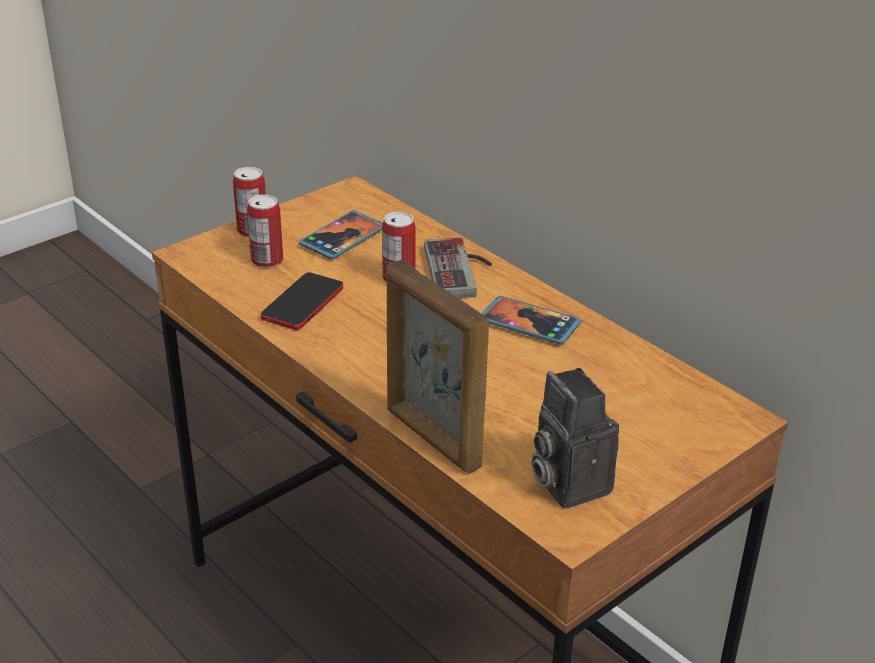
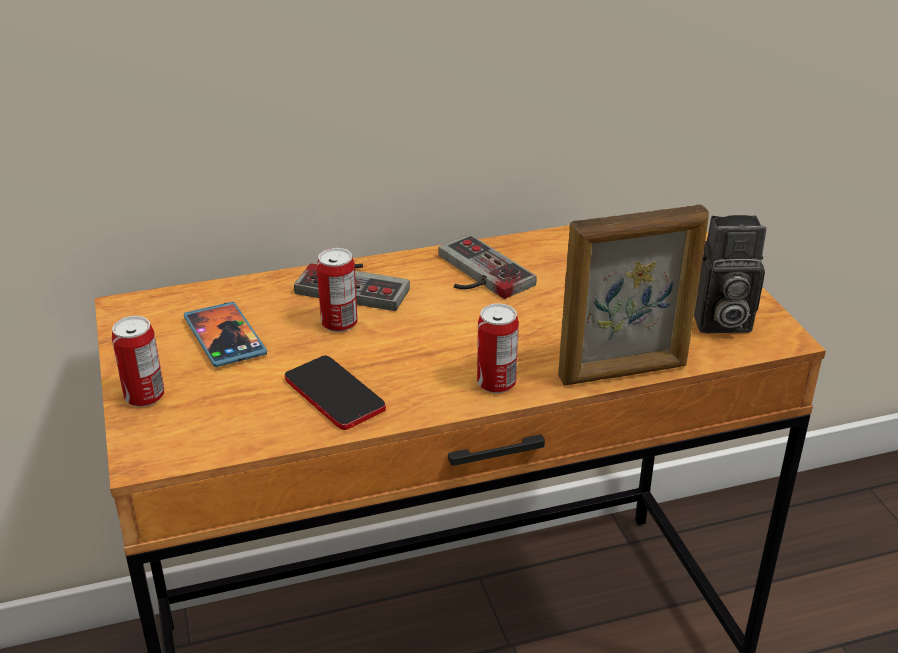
camera: 65 degrees left, 0 degrees up
can [247,195,283,268] -> can moved to [477,303,519,393]
phone [481,296,581,345] -> game controller [438,234,537,299]

